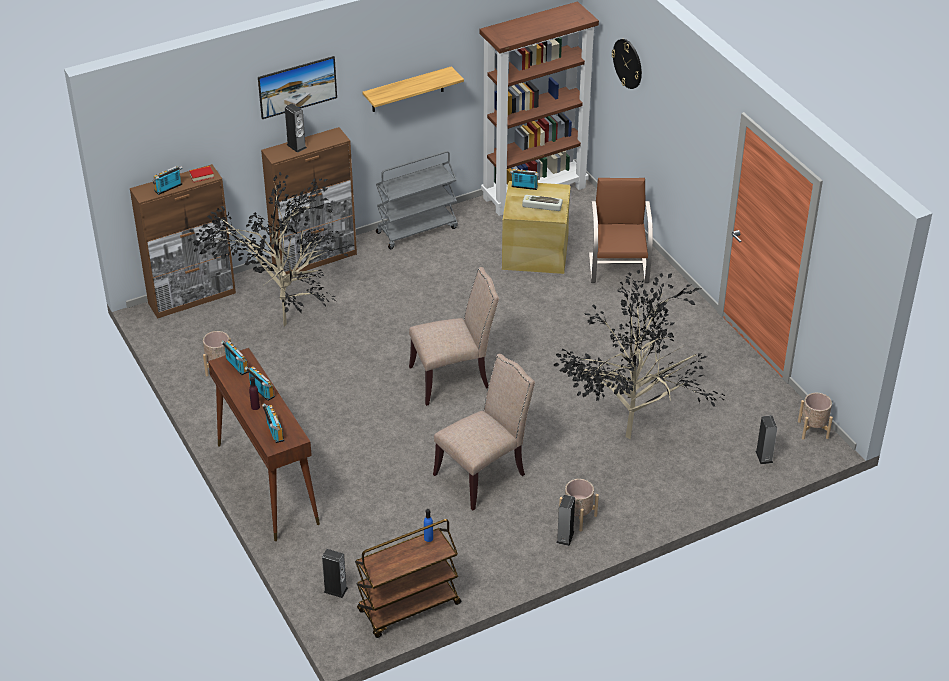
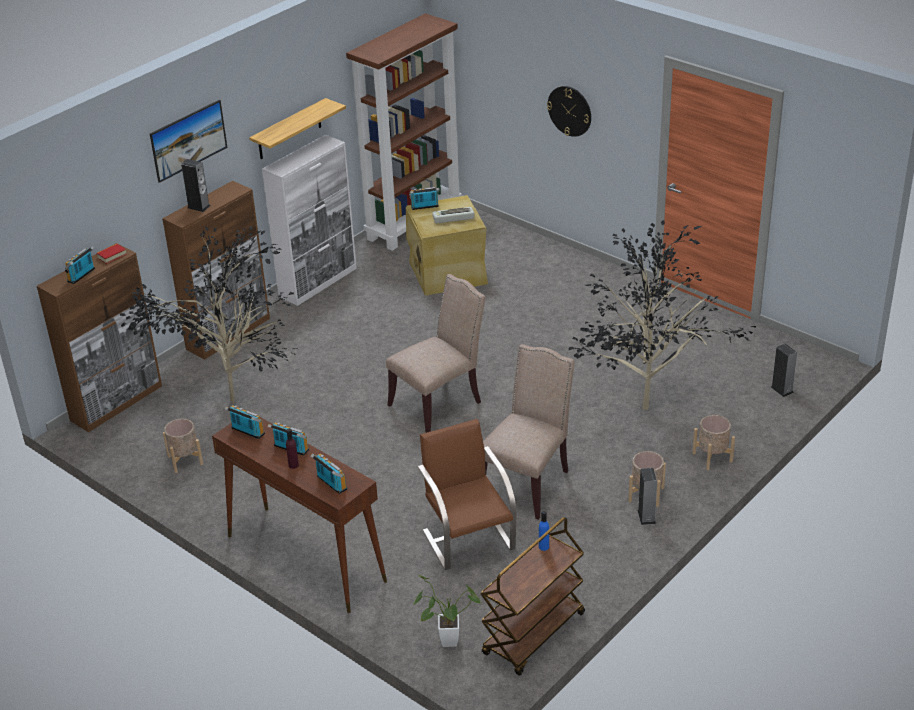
camera: 20 degrees left, 5 degrees down
speaker [322,549,348,598] -> potted plant [414,574,480,647]
grey cart [376,151,458,249] -> white cabinet [262,135,357,306]
brown chair [589,178,653,283] -> brown chair moved to [418,419,516,570]
wall clock [612,39,642,89] -> wall clock moved to [547,86,591,137]
beige planter [798,393,833,440] -> beige planter moved to [692,415,735,470]

